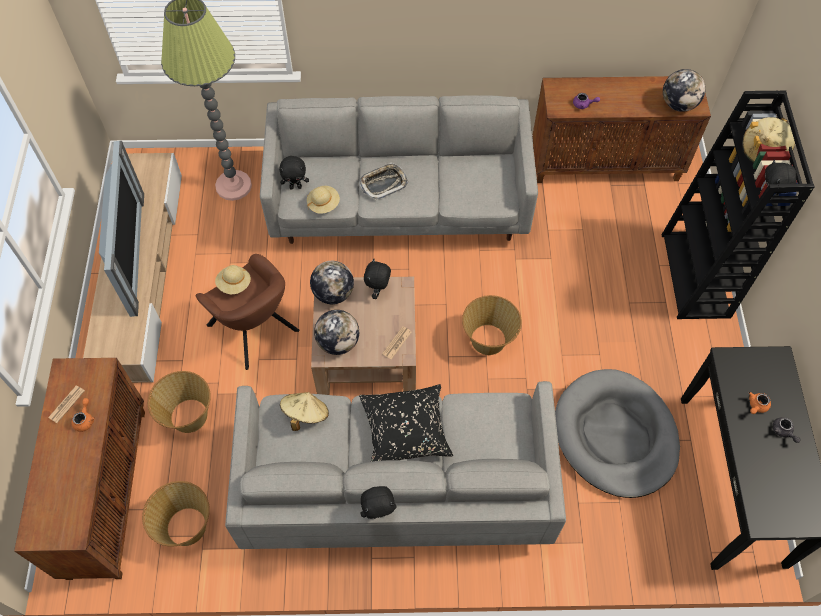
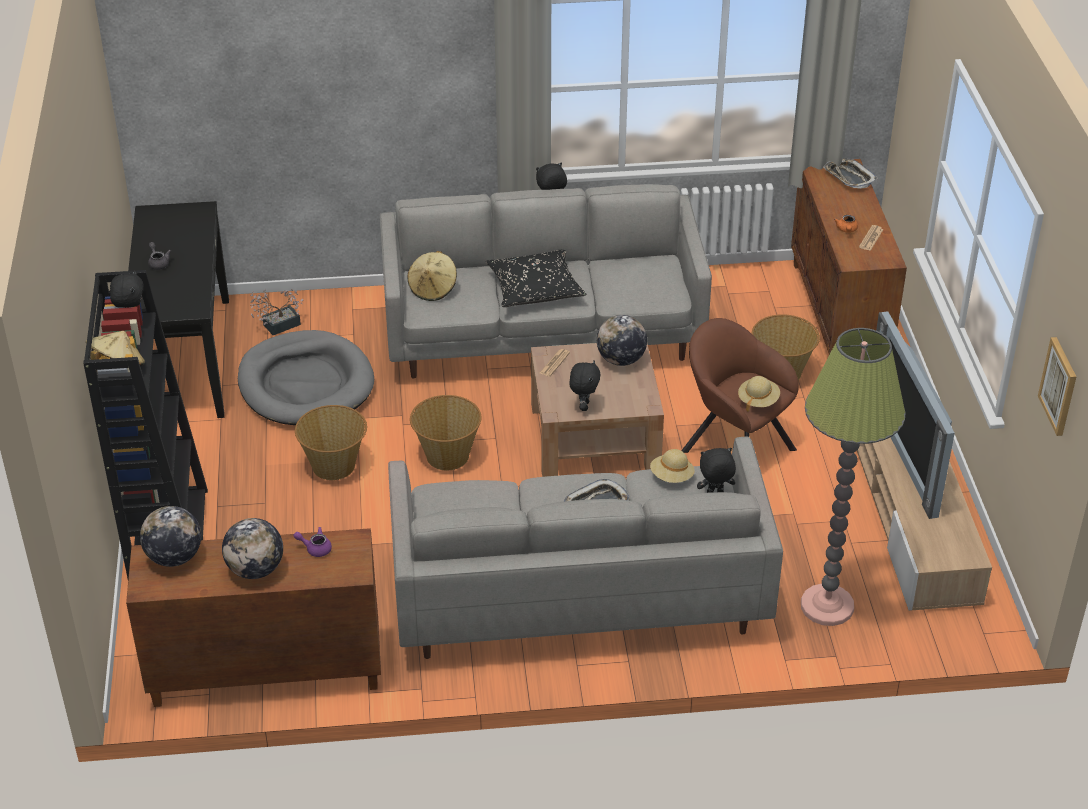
camera: 175 degrees right, 20 degrees down
basket [142,481,210,547] -> basket moved to [295,405,367,480]
beige hat [280,392,329,431] -> beige hat moved to [408,251,457,301]
globe [310,261,354,304] -> globe moved to [222,518,283,579]
orange teapot [749,392,771,414] -> none
none -> potted plant [250,289,303,335]
none -> tray [823,158,878,189]
none -> picture [1038,337,1076,436]

